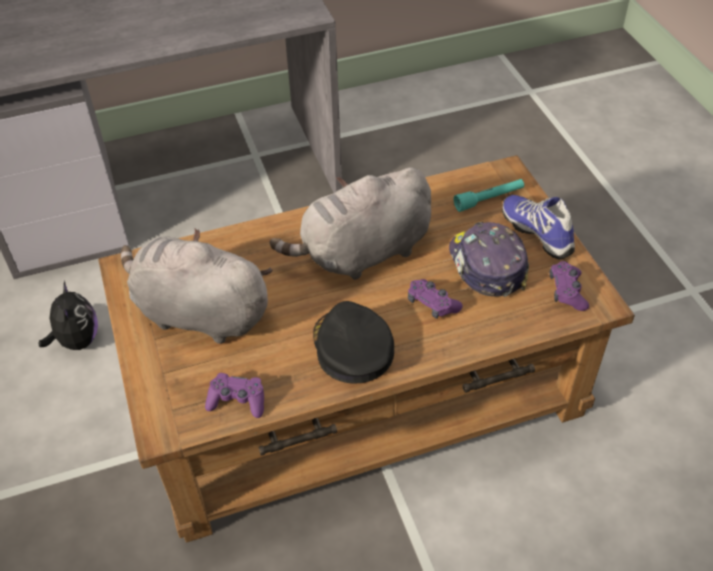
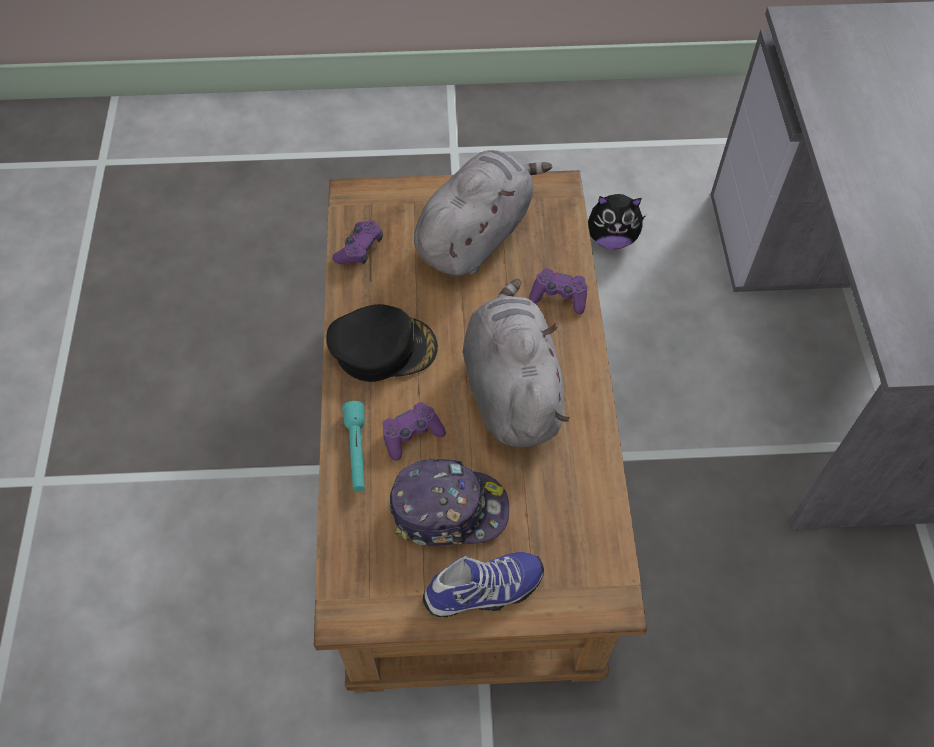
camera: 105 degrees right, 10 degrees up
turquoise flashlight [454,179,524,212] -> turquoise flashlight moved to [342,401,365,492]
purple game controller [550,261,589,311] -> purple game controller moved to [529,268,587,314]

